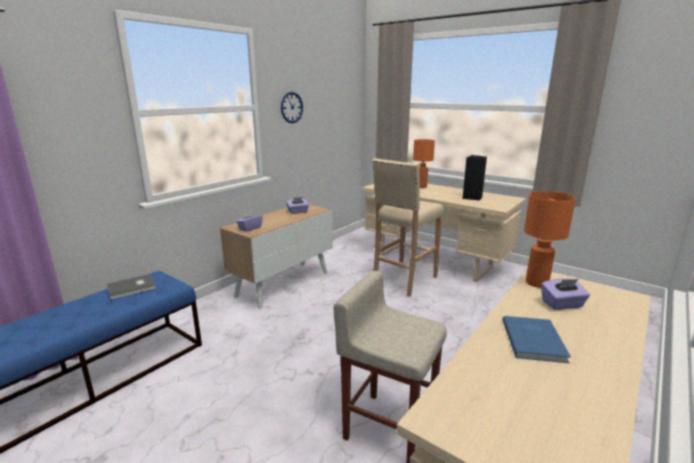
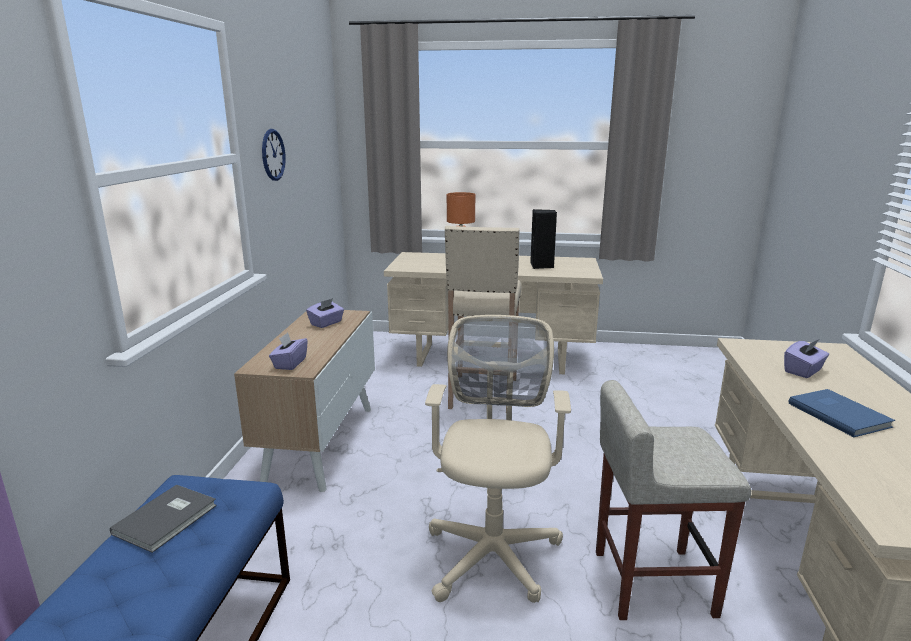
camera: 30 degrees left, 0 degrees up
orange table lamp [524,191,576,288] -> none
none -> beige office chair [425,315,571,603]

